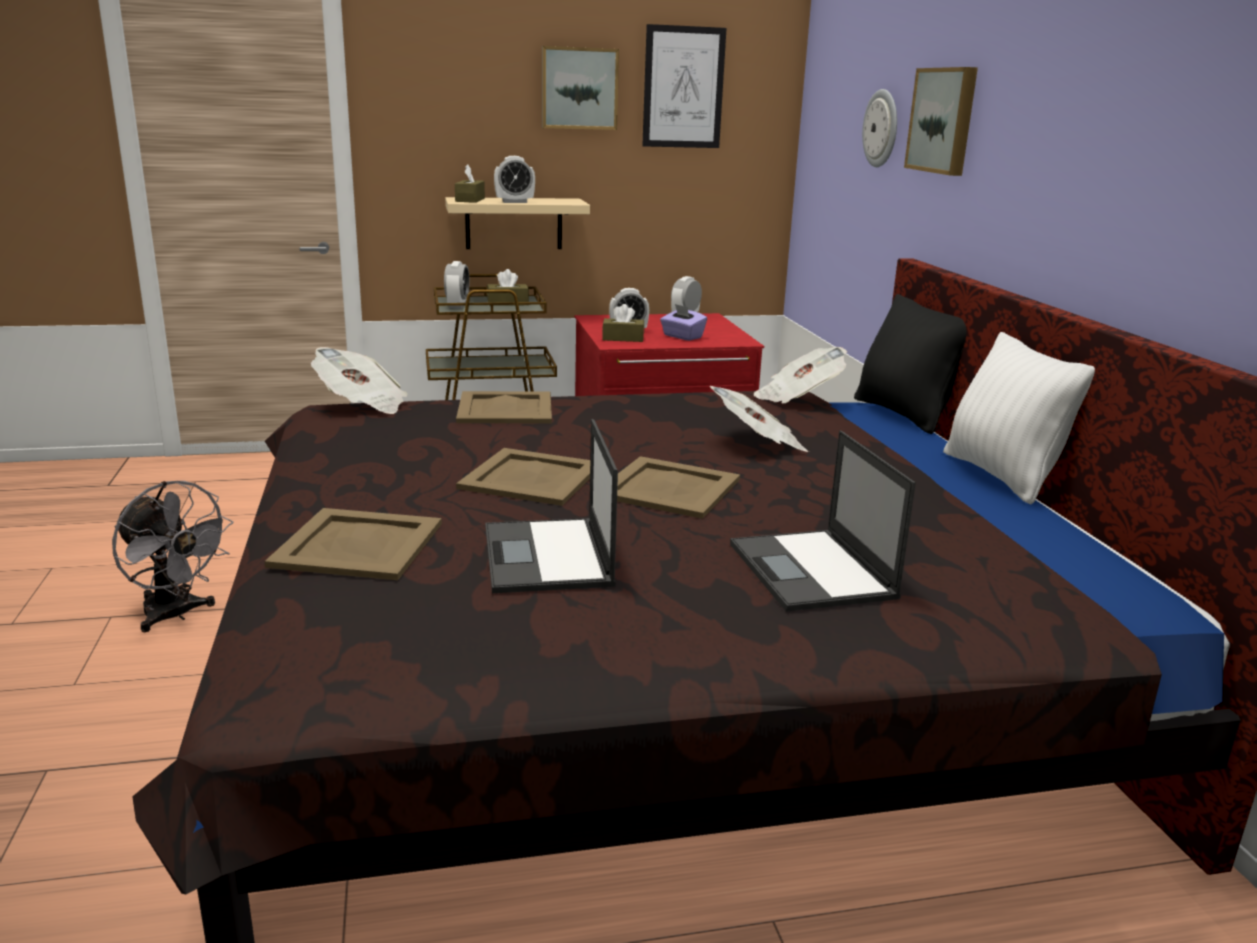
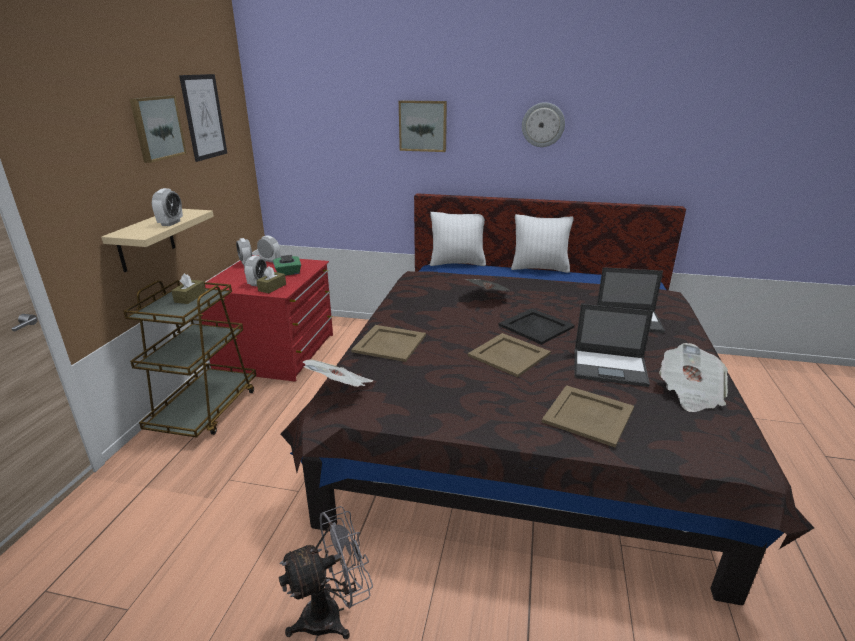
camera: 65 degrees left, 5 degrees up
alarm clock [444,261,470,309] -> alarm clock moved to [257,235,280,263]
brown tissue box [455,164,485,203] -> none
beige tray [617,456,740,519] -> black tray [498,308,575,345]
purple tissue box [660,304,707,341] -> green tissue box [273,255,301,276]
newspaper [754,347,847,404] -> newspaper moved to [659,343,728,412]
black pillow [854,294,966,434] -> white pillow [430,212,486,266]
wall clock [862,89,897,167] -> wall clock moved to [522,102,565,147]

